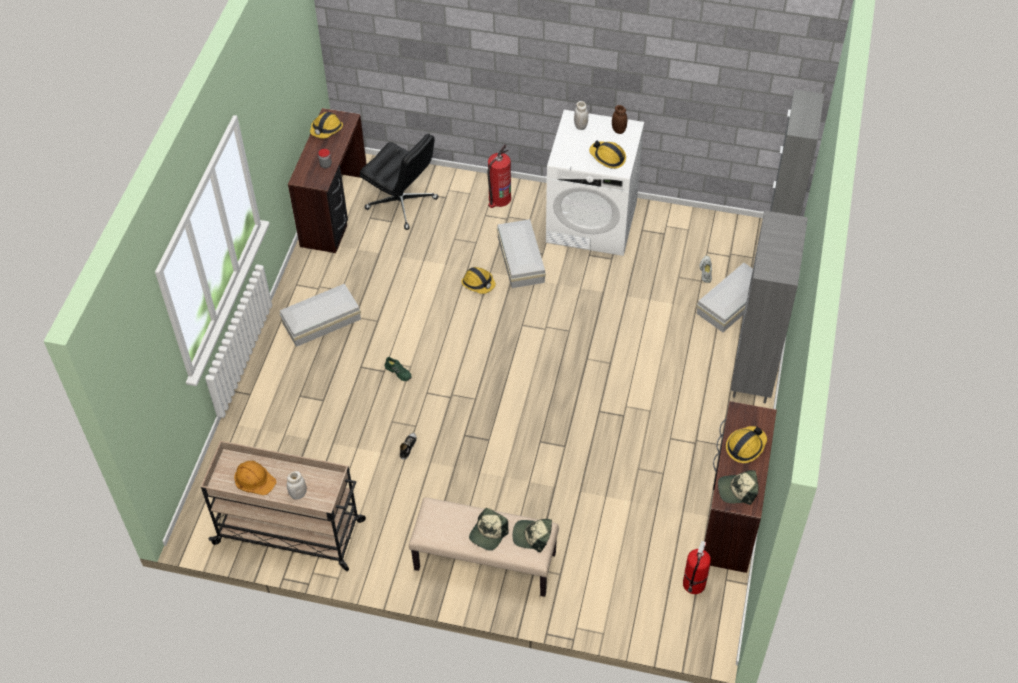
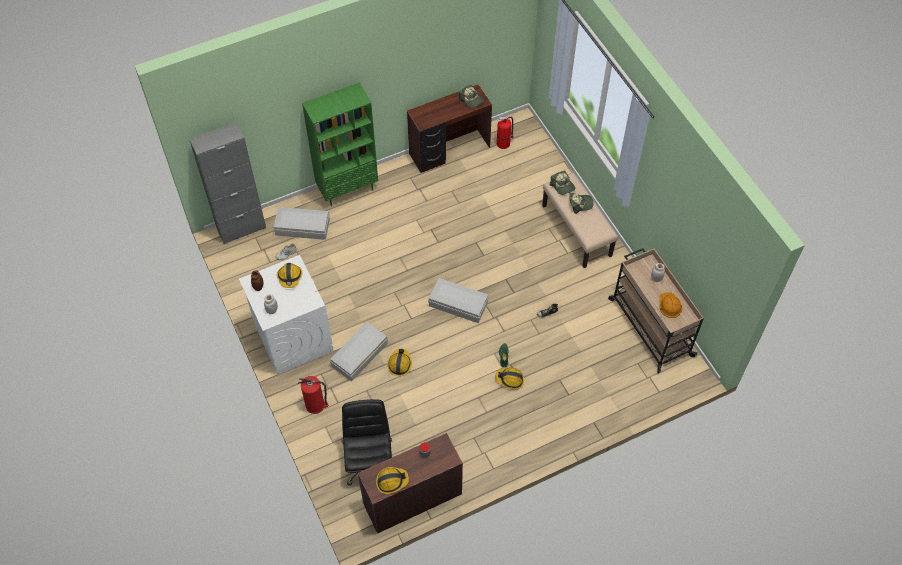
camera: 130 degrees left, 5 degrees up
white storage box [279,284,361,347] -> white storage box moved to [428,278,489,323]
hard hat [726,426,767,463] -> hard hat moved to [495,367,524,389]
grey bookcase [731,211,808,403] -> green bookcase [302,83,378,206]

